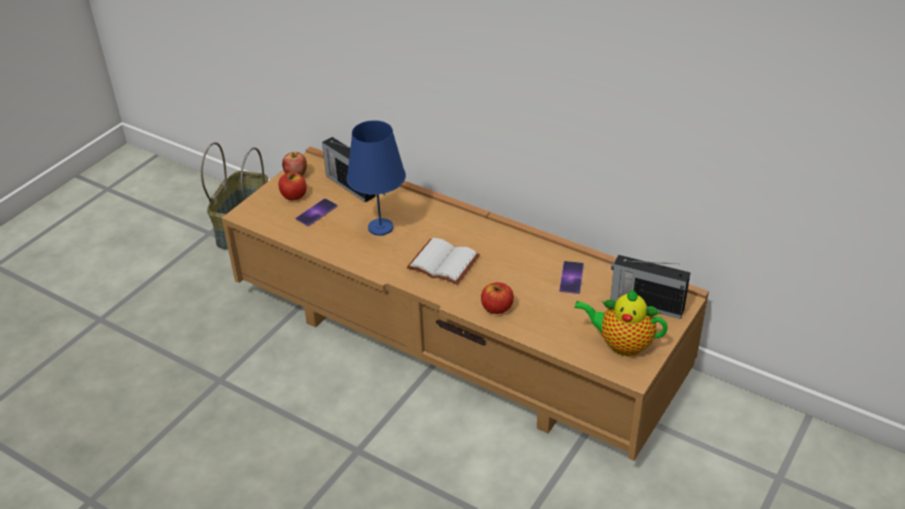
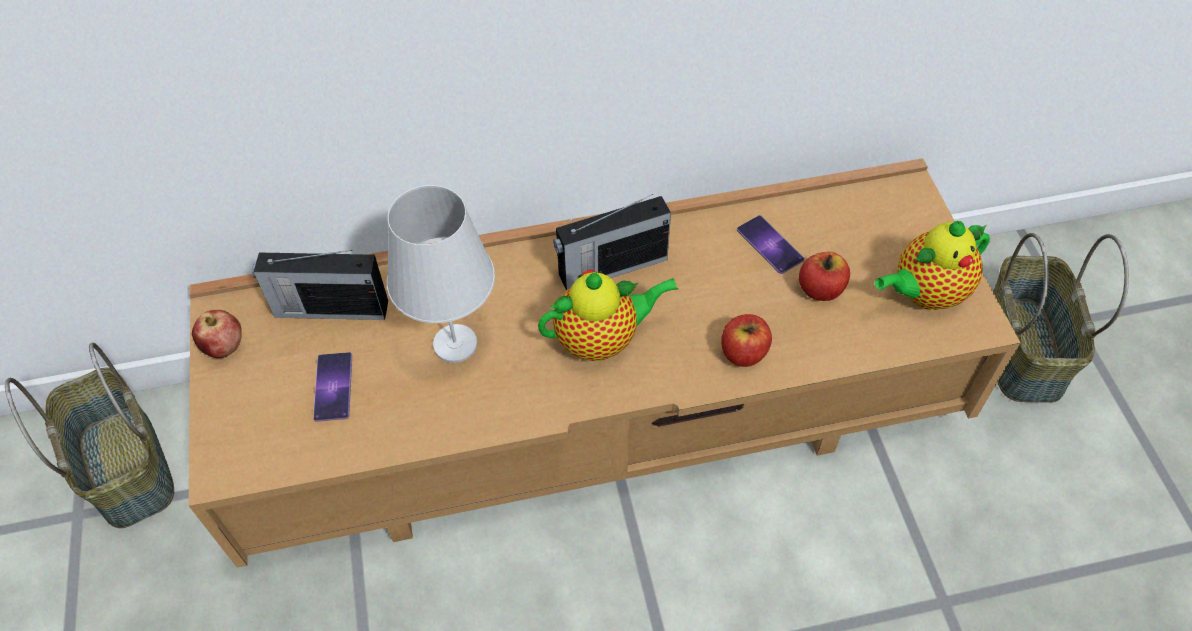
camera: 45 degrees left, 15 degrees up
apple [278,173,307,200] -> apple moved to [799,252,850,301]
blue table lamp [347,120,406,236] -> white table lamp [387,185,495,363]
white book [407,238,480,285] -> teapot [538,270,678,361]
radio [611,255,690,319] -> radio moved to [553,194,671,291]
none -> basket [993,233,1129,403]

